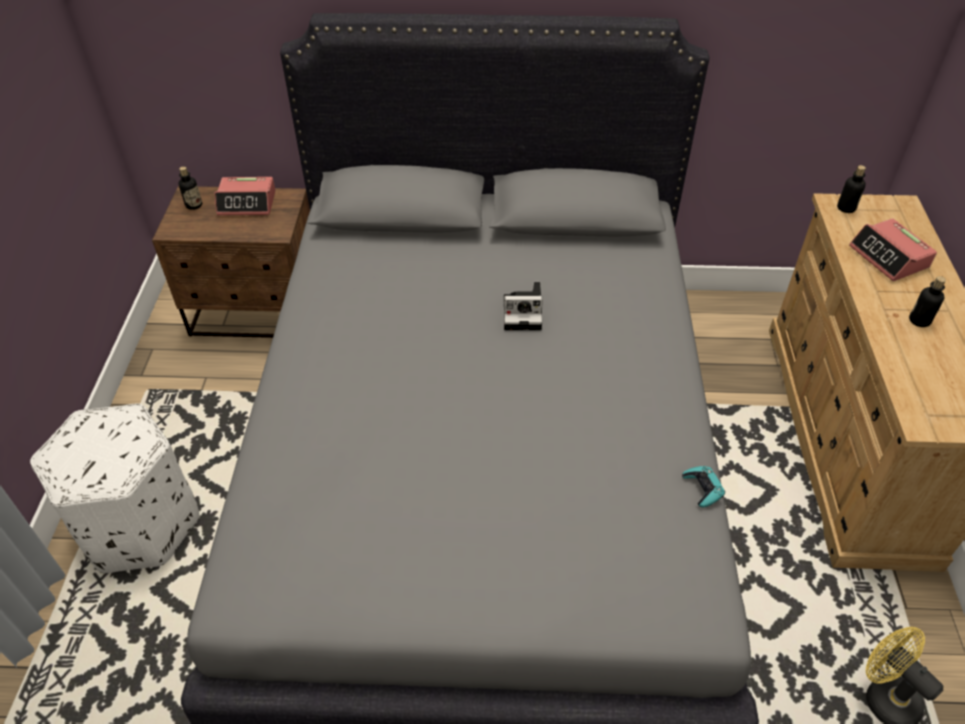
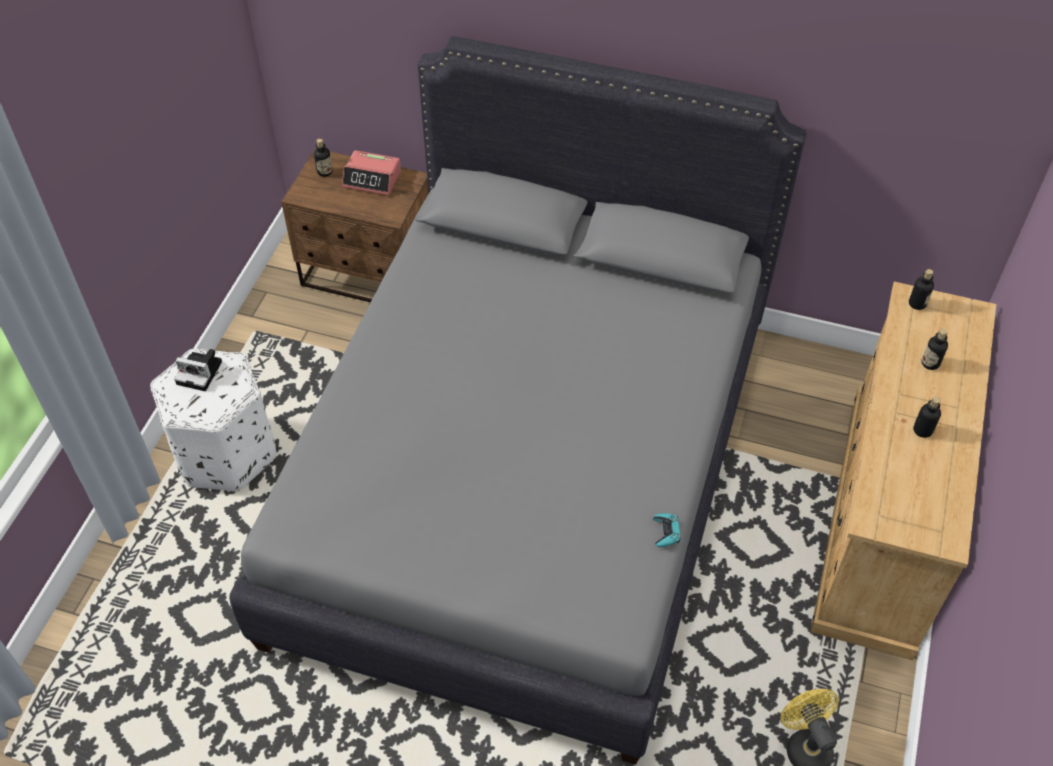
camera: 15 degrees right, 5 degrees up
camera [504,282,543,330] -> camera moved to [174,349,222,391]
alarm clock [849,218,937,281] -> bottle [921,329,948,370]

